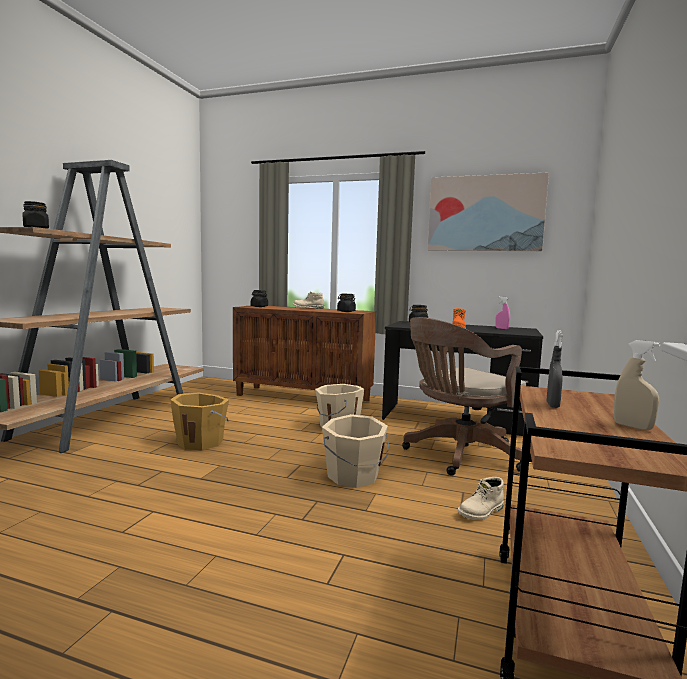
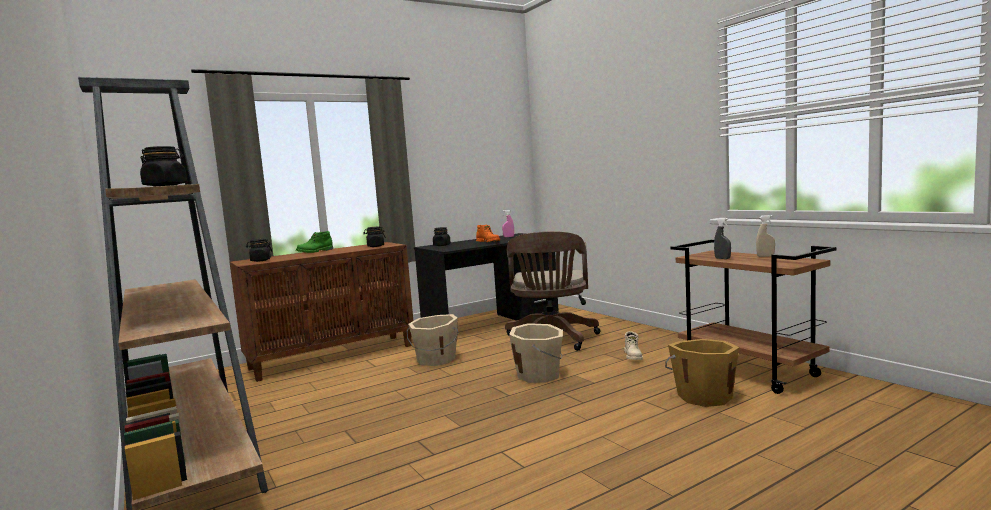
camera: 50 degrees left, 0 degrees up
orange bucket [170,392,229,450] -> orange bucket moved to [665,339,739,407]
beige boot [293,292,324,309] -> green boot [296,231,333,253]
picture [427,172,549,251] -> none

